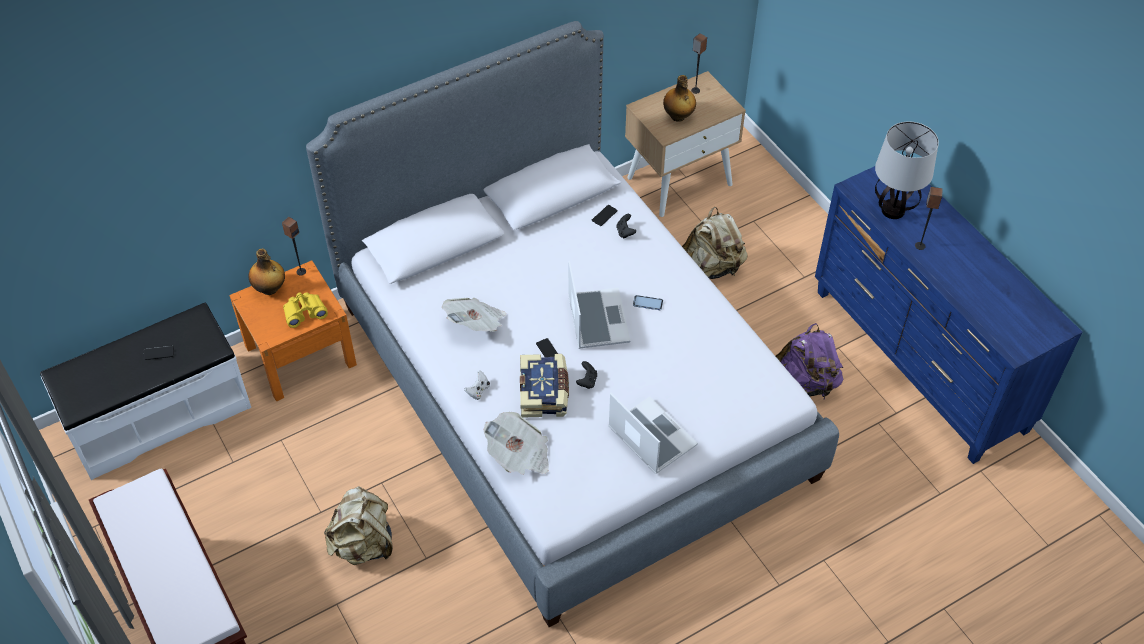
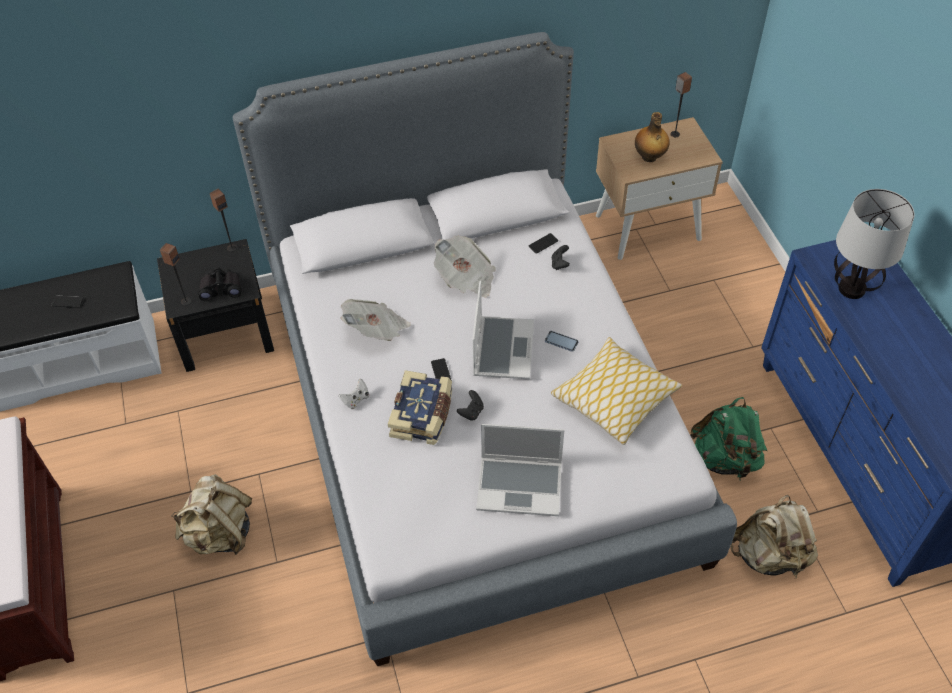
camera: 15 degrees right, 0 degrees up
orange nightstand [229,260,357,401] -> black nightstand [157,239,274,372]
bottle [249,248,285,295] -> none
yellow binoculars [283,292,328,328] -> black binoculars [198,267,242,301]
newspaper [484,412,549,475] -> newspaper moved to [434,236,496,297]
laptop [608,393,698,474] -> laptop turned 120 degrees clockwise [476,424,564,516]
beige backpack [682,207,748,279] -> beige backpack moved to [731,495,818,578]
purple backpack [776,323,843,399] -> green backpack [690,397,767,480]
speaker [915,187,943,250] -> speaker moved to [160,243,191,306]
none -> pillow [551,337,682,445]

